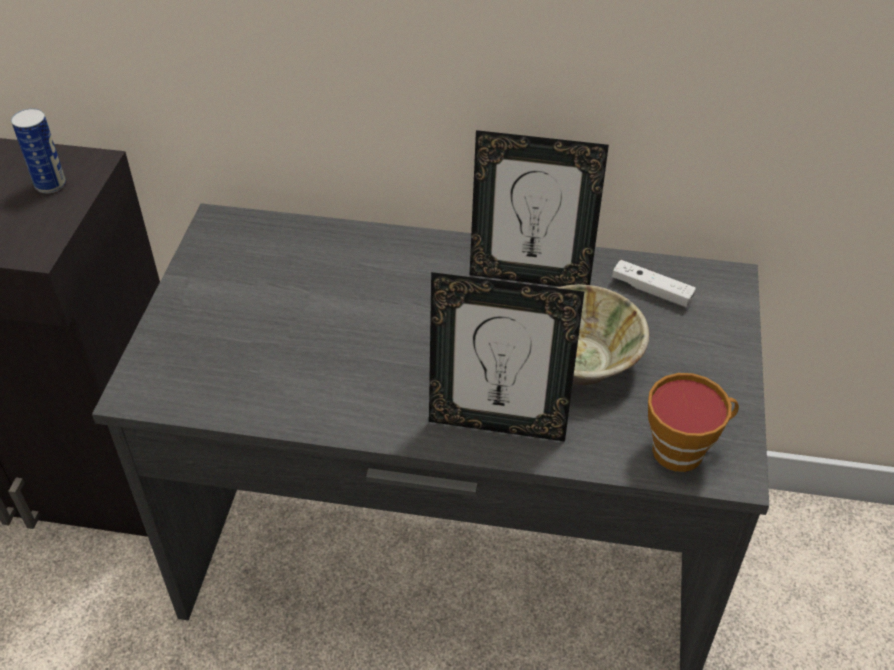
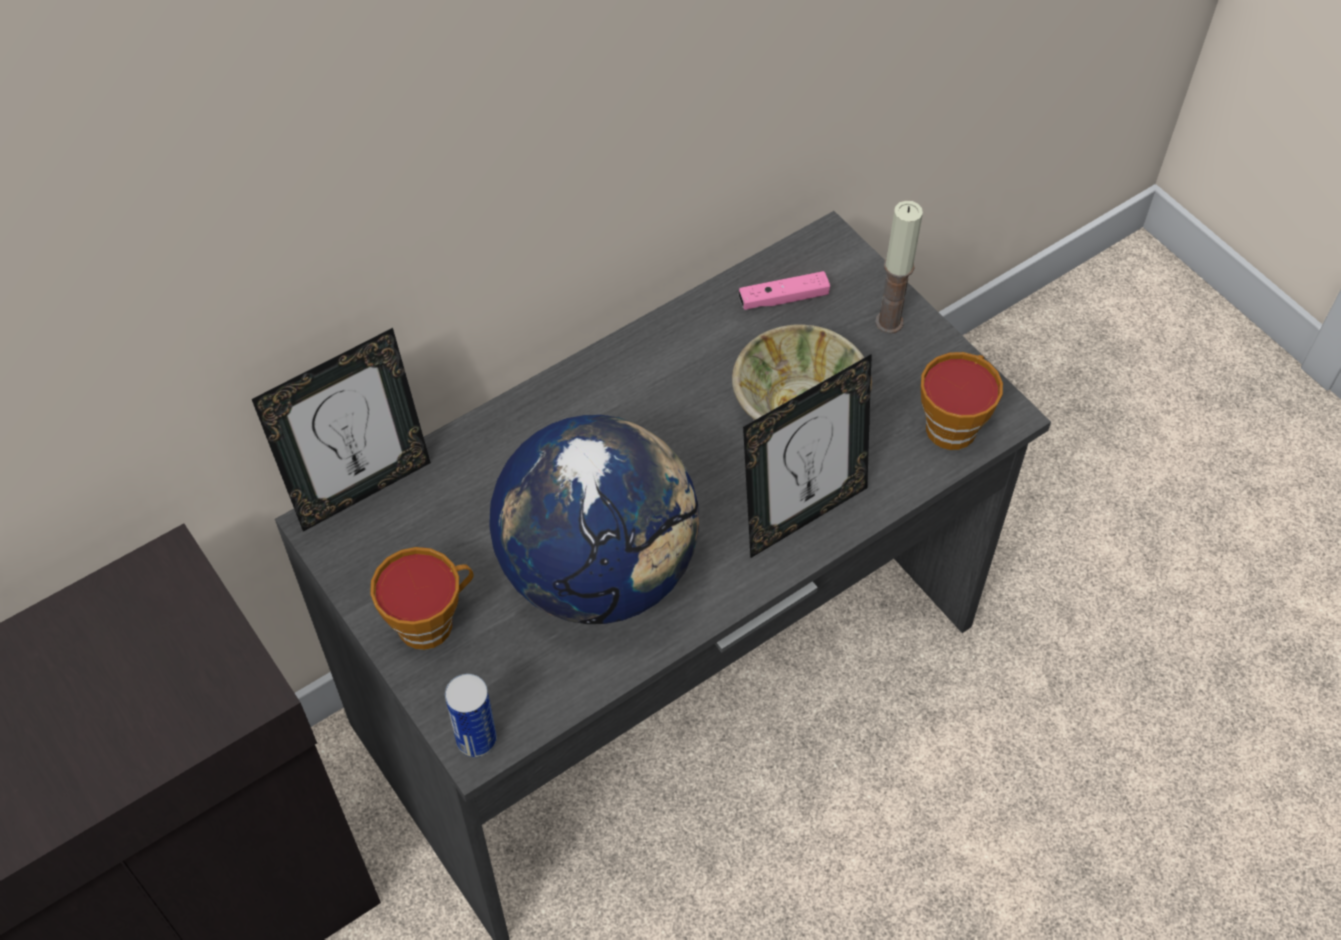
camera: 45 degrees left, 10 degrees up
can [11,108,66,193] -> can moved to [445,674,497,757]
picture frame [470,130,609,287] -> picture frame moved to [252,328,431,532]
white game controller [612,260,696,308] -> pink game controller [739,271,830,310]
none -> cup [370,547,474,650]
none -> globe [489,415,699,624]
none -> candle [875,201,923,334]

